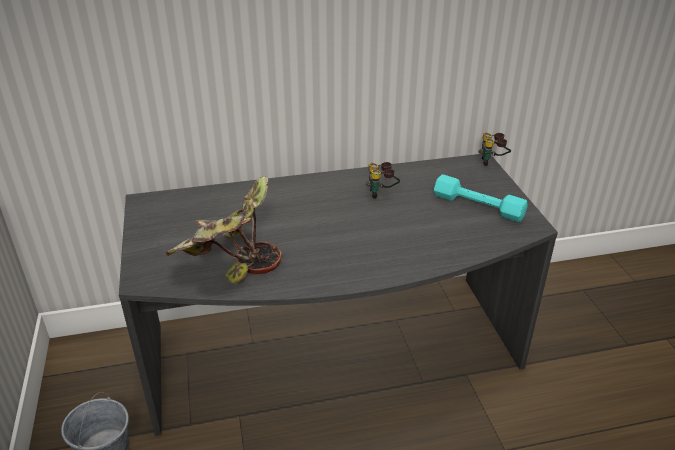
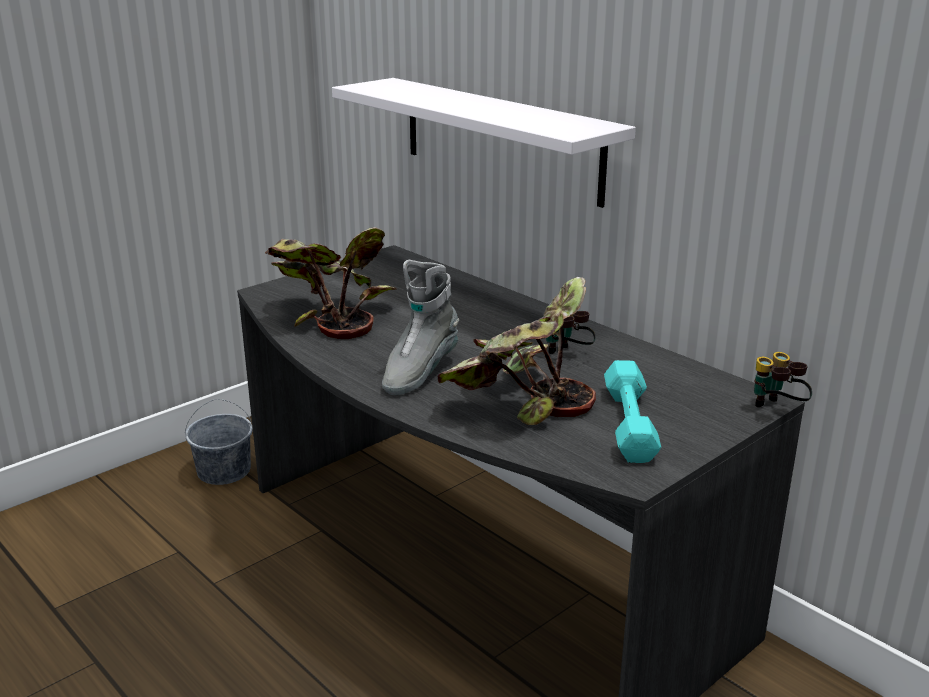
camera: 60 degrees right, 10 degrees down
none -> white shelf [332,78,636,208]
none -> grey boot [382,260,459,395]
none -> potted plant [438,277,596,425]

